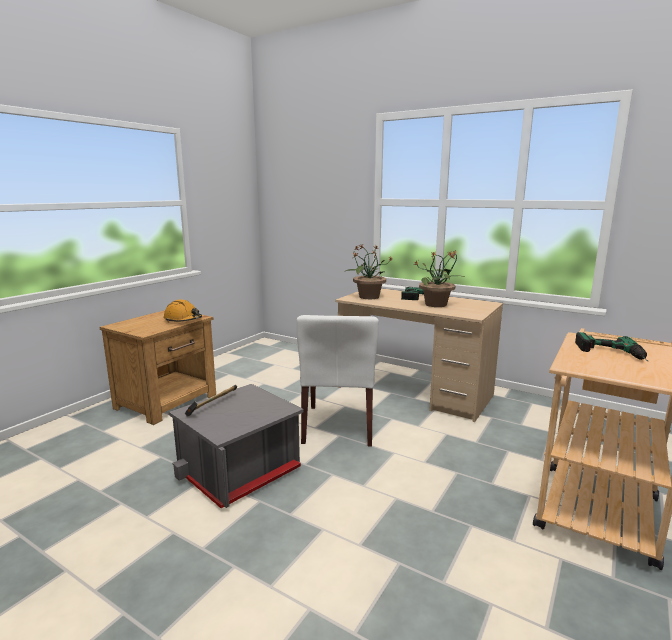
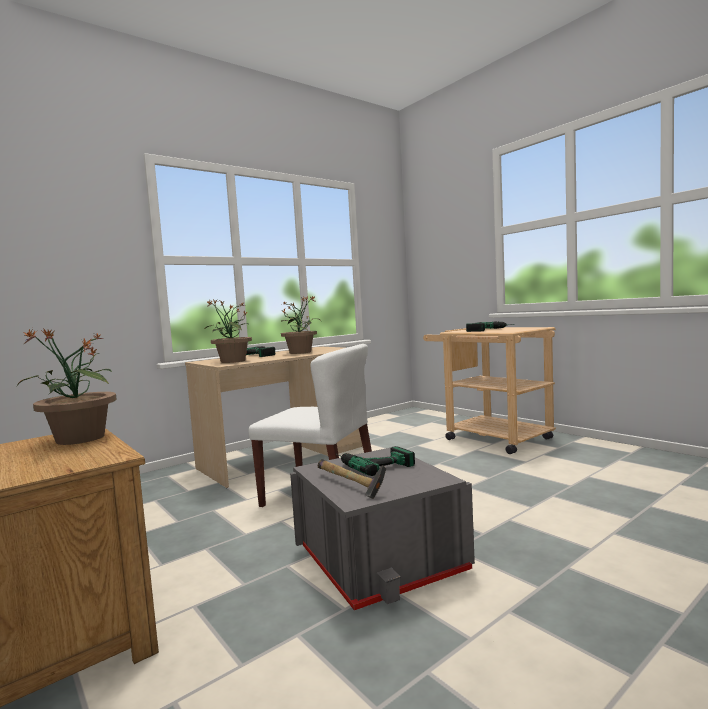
camera: 70 degrees left, 10 degrees down
orange hard hat [164,299,202,322] -> potted plant [17,328,117,445]
none -> power drill [336,446,415,476]

